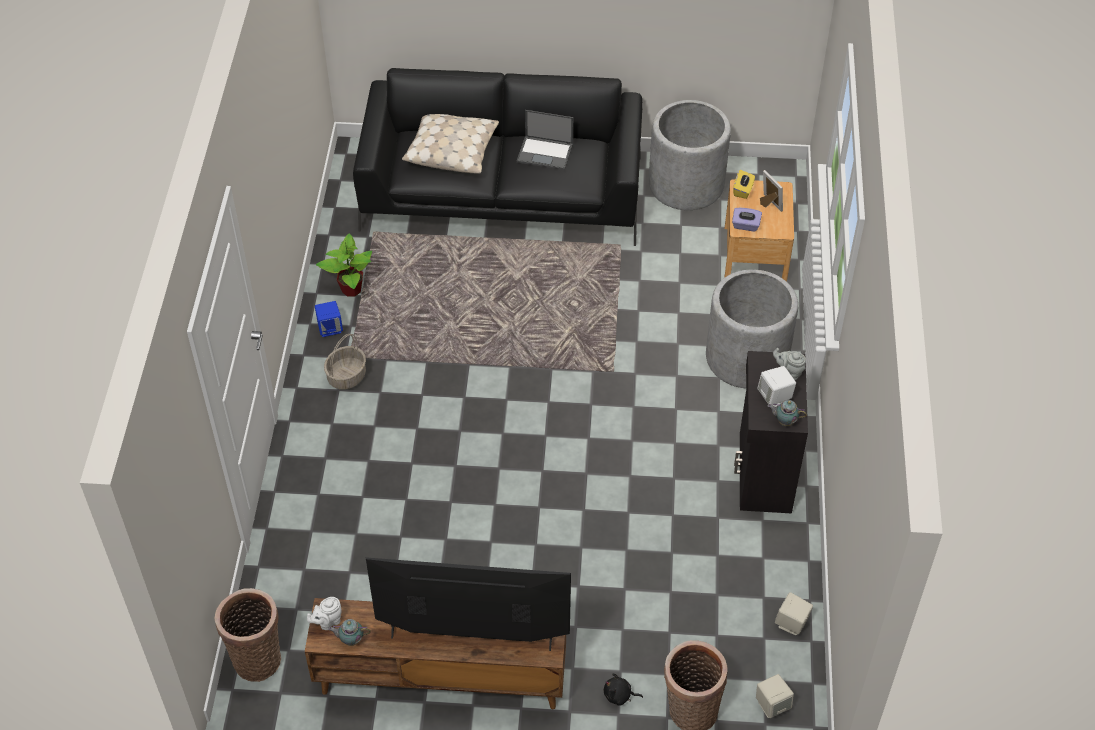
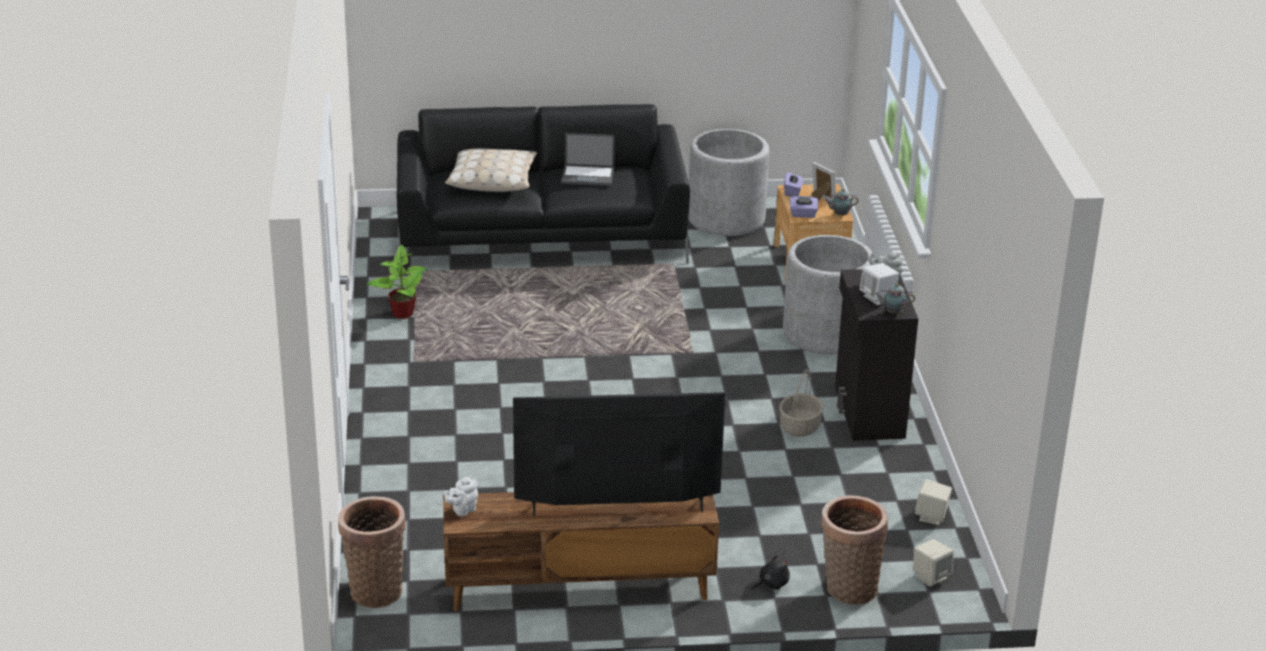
camera: 10 degrees left, 20 degrees down
blue speaker [315,301,343,337] -> none
basket [324,334,366,390] -> basket moved to [779,370,824,437]
teapot [328,619,371,646] -> teapot moved to [825,189,859,216]
black plush toy [604,674,643,705] -> black plush toy turned 150 degrees clockwise [751,555,790,590]
yellow tissue box [733,170,755,199] -> purple tissue box [784,172,803,197]

